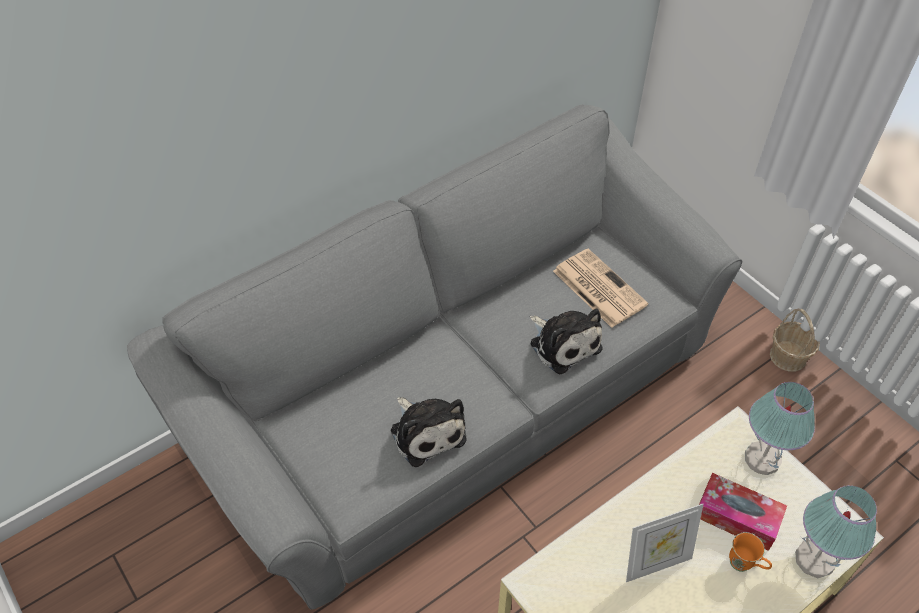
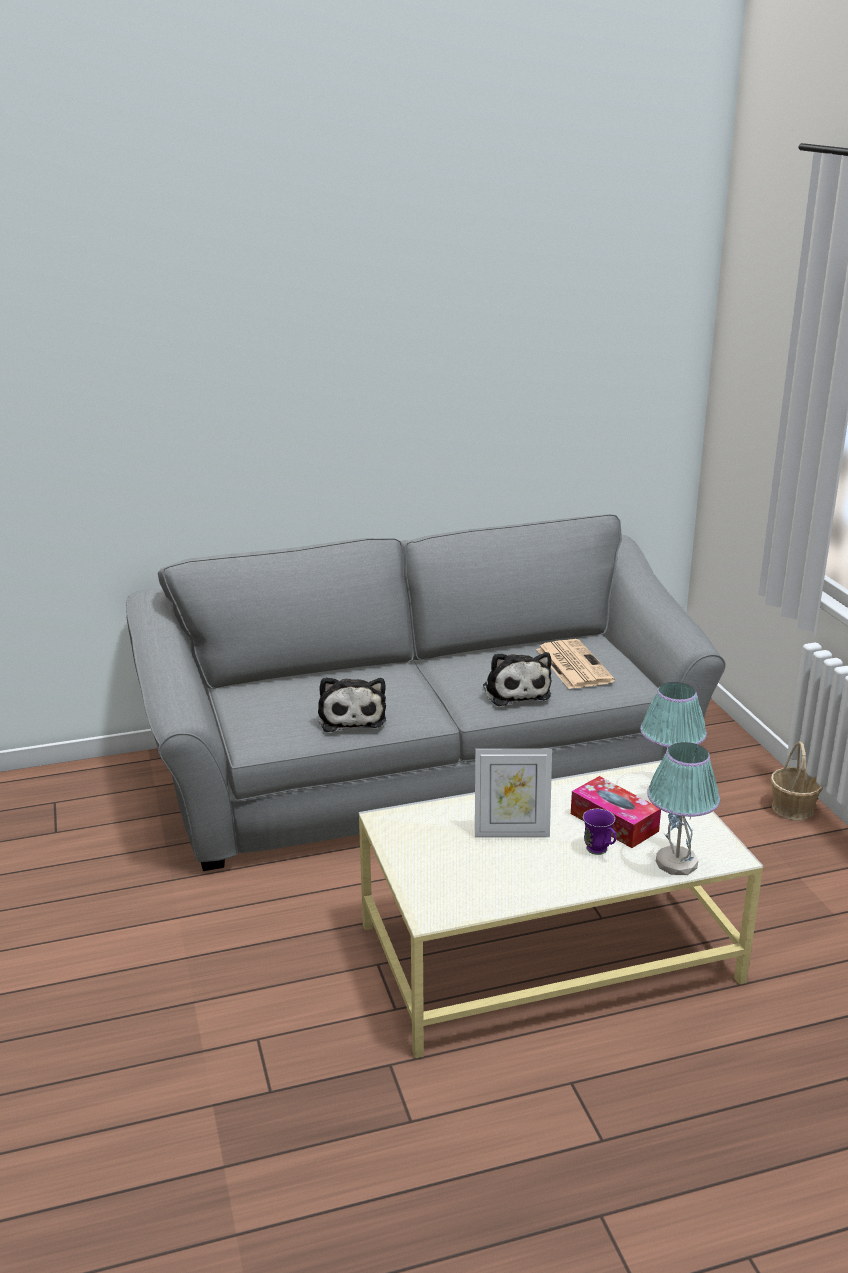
camera: 20 degrees right, 25 degrees down
orange mug [729,532,772,572] -> purple mug [583,809,617,855]

